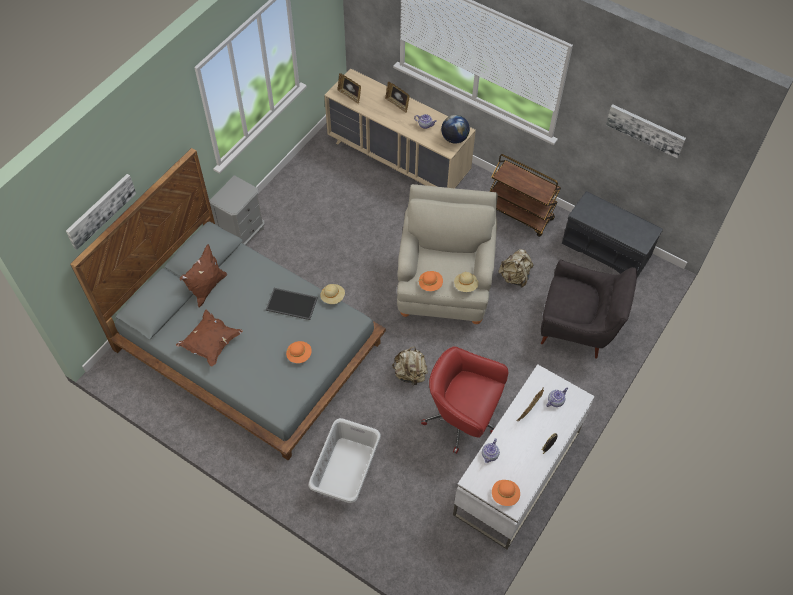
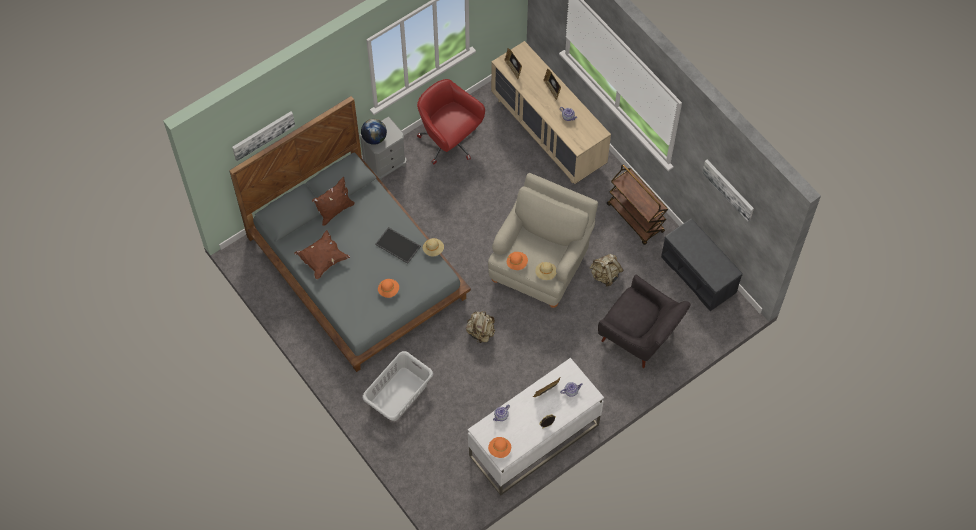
camera: 20 degrees right, 5 degrees up
red office chair [421,346,508,454] -> red office chair moved to [417,79,485,164]
globe [441,115,470,144] -> globe moved to [361,119,387,145]

